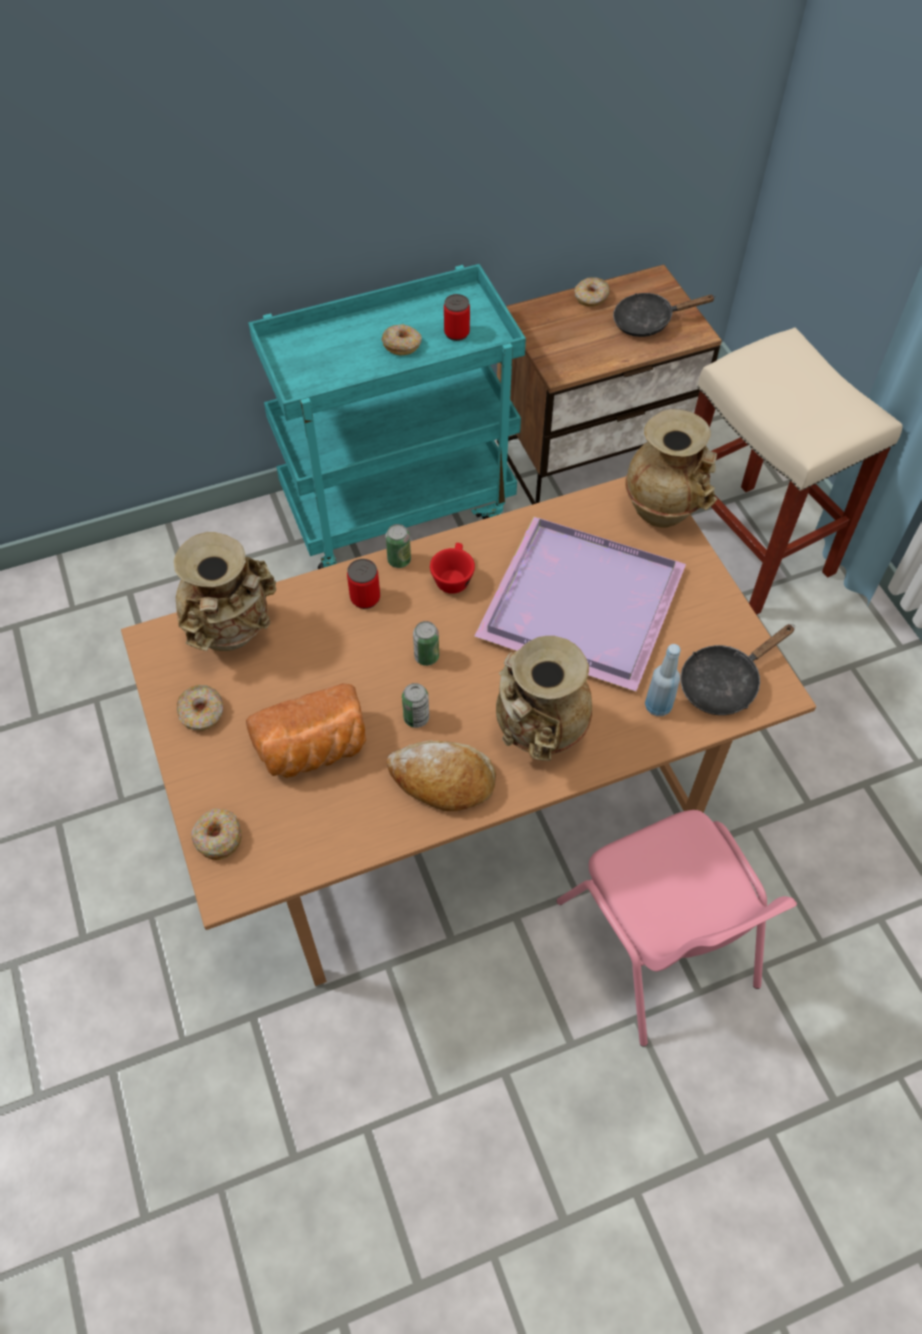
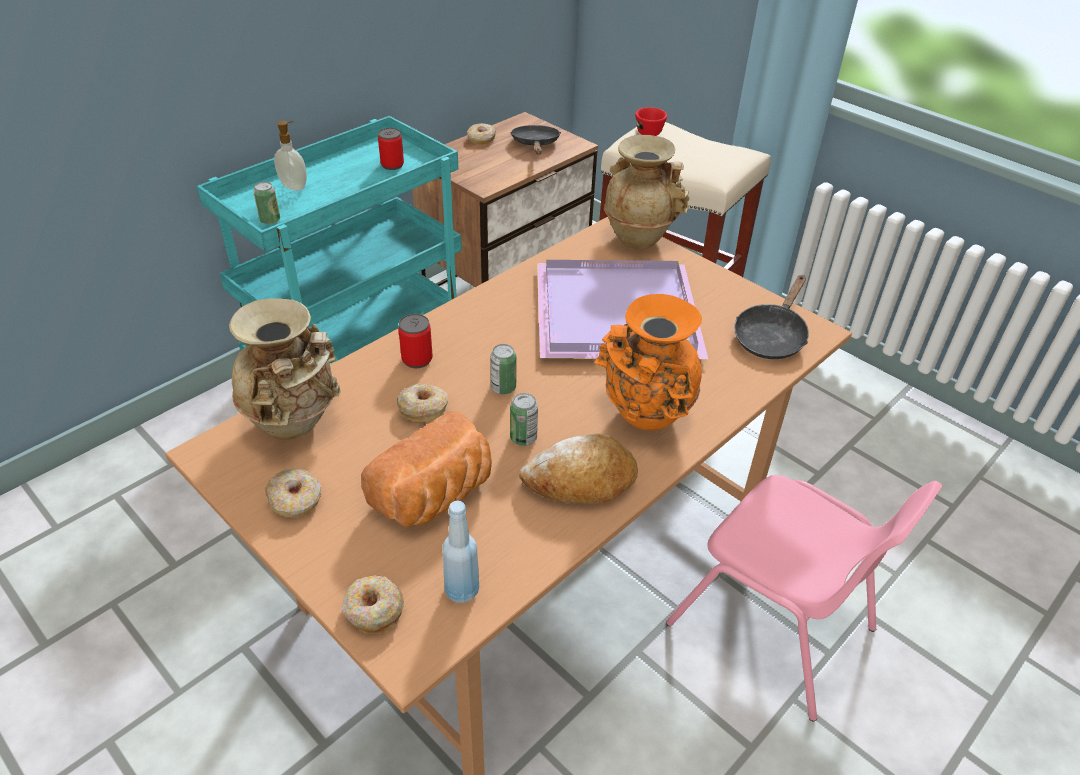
camera: 25 degrees left, 15 degrees down
donut [382,324,422,356] -> donut moved to [397,384,448,422]
can [385,524,411,568] -> can moved to [253,182,280,224]
red cup [430,543,475,594] -> red cup moved to [635,107,667,136]
beige vase [496,636,592,761] -> orange vase [594,294,702,431]
black frying pan [613,293,716,337] -> black frying pan turned 120 degrees clockwise [510,125,561,154]
blue bottle [645,644,680,716] -> blue bottle moved to [442,501,479,603]
none -> soap dispenser [274,121,307,191]

